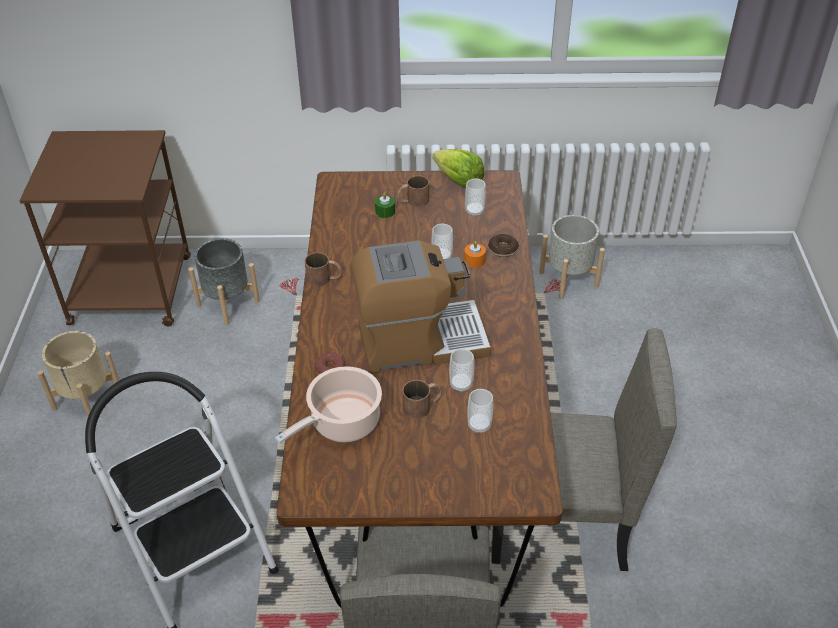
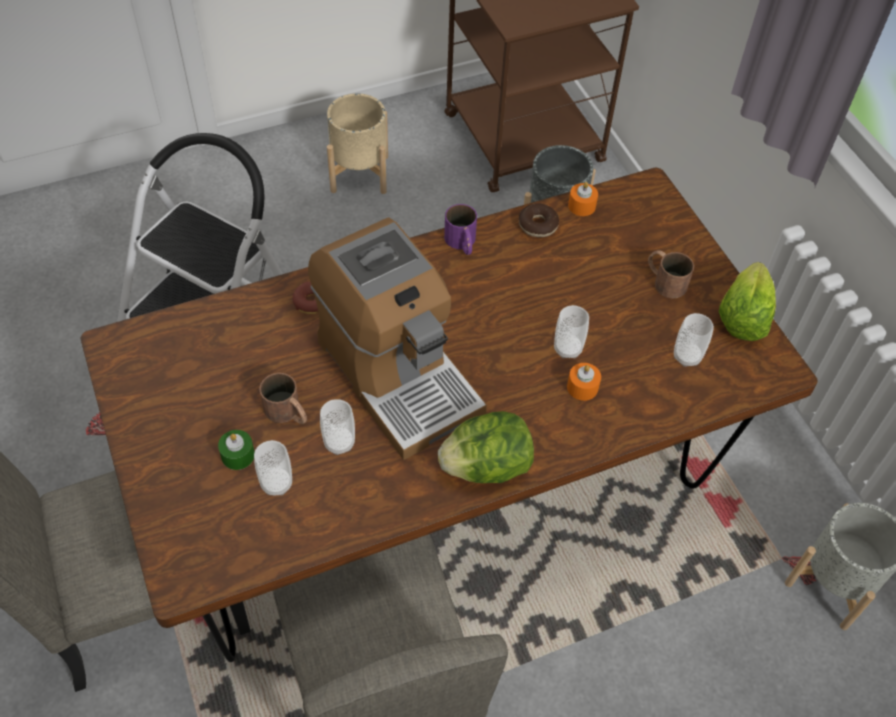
camera: 65 degrees right, 10 degrees up
cooking pot [275,366,382,444] -> none
brown mug [305,252,342,286] -> purple mug [444,204,477,255]
green candle [375,192,395,218] -> green candle moved to [218,430,255,470]
donut [488,234,519,257] -> donut moved to [519,203,559,237]
none -> lettuce [438,411,534,483]
none -> orange candle [568,182,598,216]

